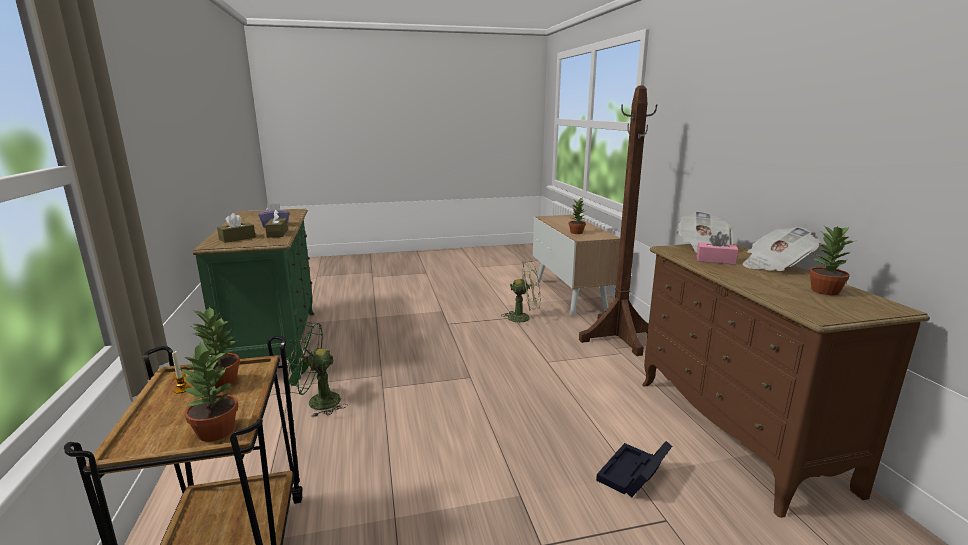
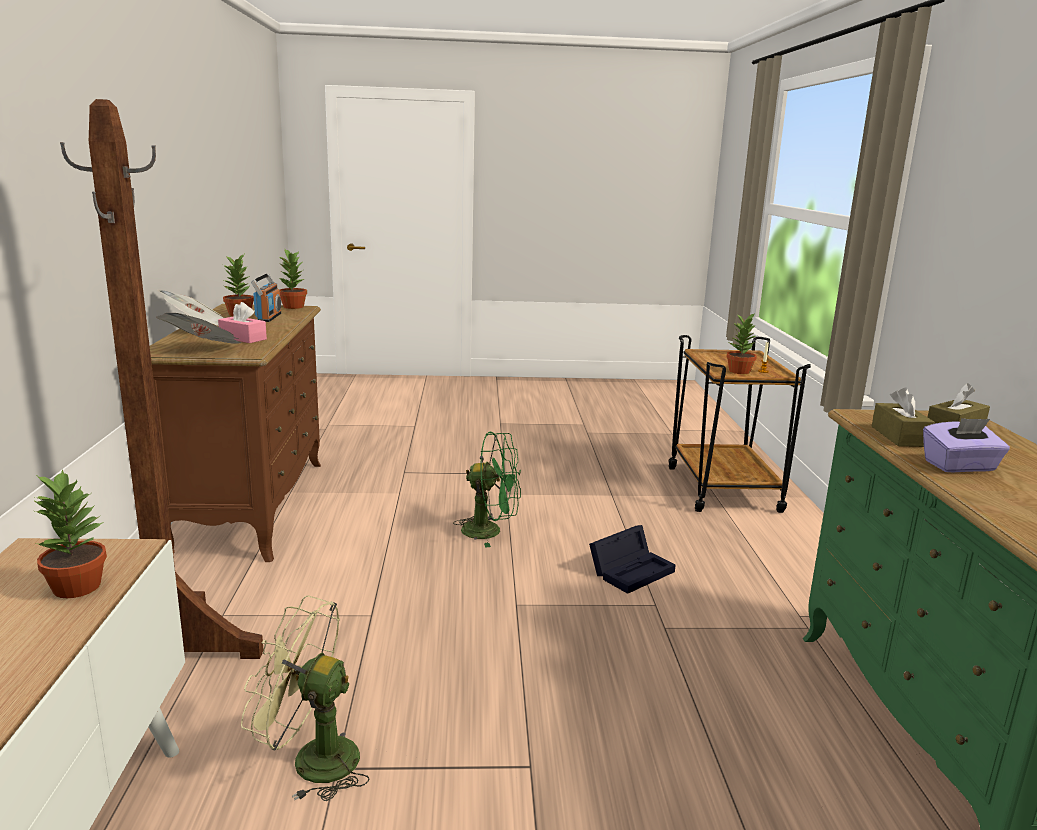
camera: 170 degrees left, 0 degrees up
potted plant [180,342,238,442] -> potted plant moved to [278,249,307,309]
green fan [283,322,348,417] -> green fan moved to [453,431,521,548]
black storage box [596,441,672,498] -> black storage box moved to [589,525,676,594]
none -> radio [251,273,281,322]

